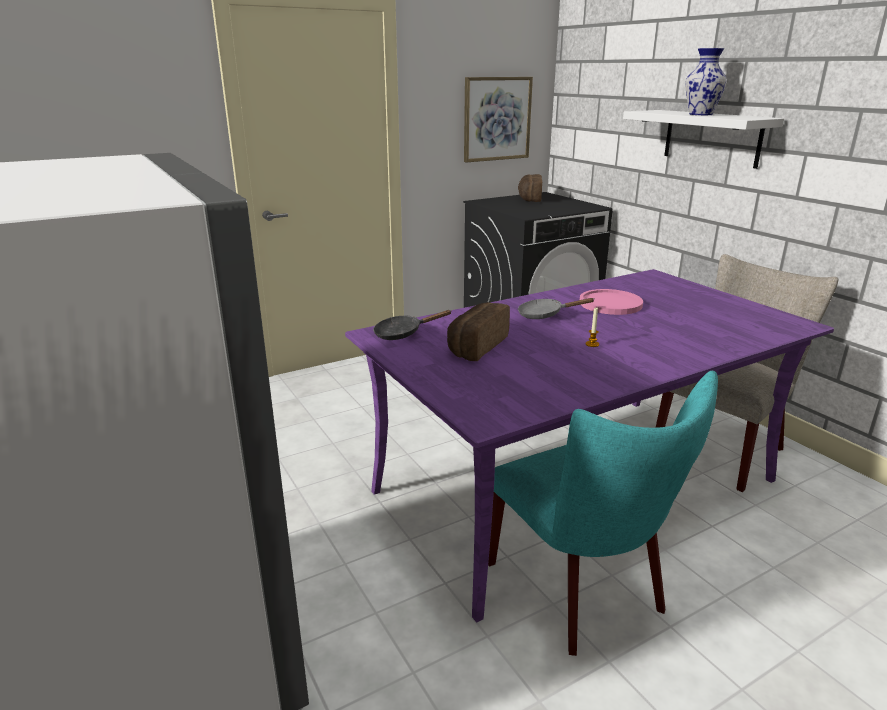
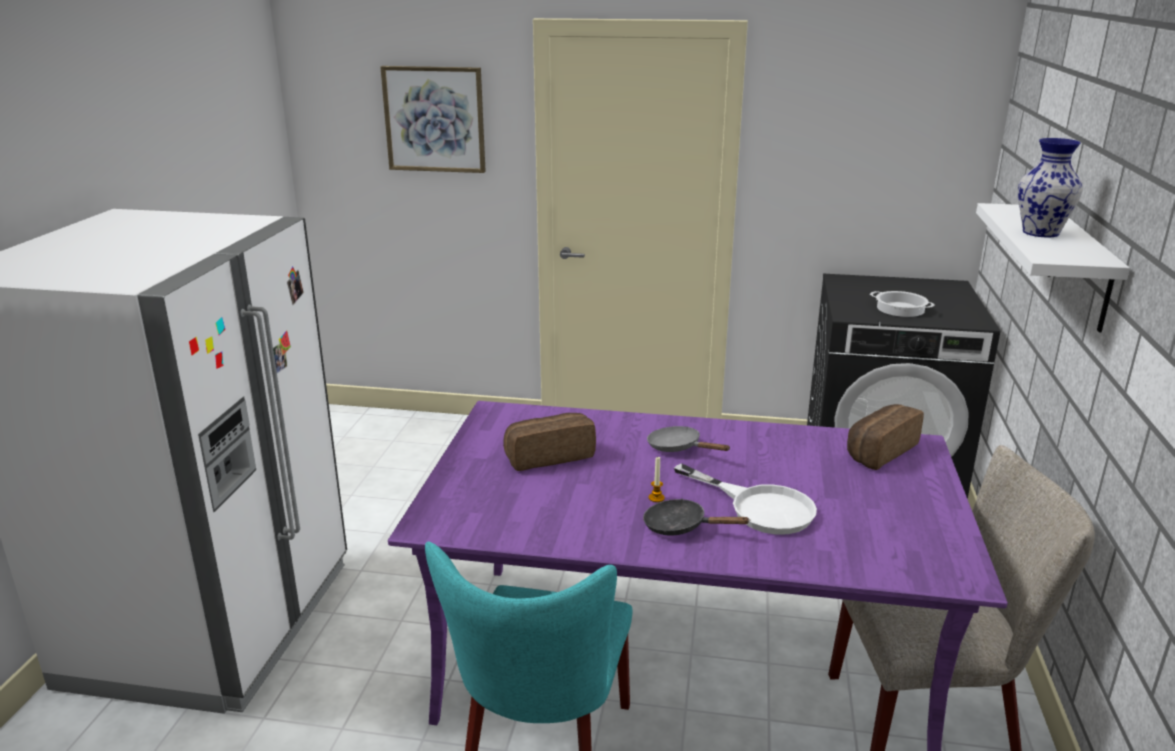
camera: 40 degrees right, 0 degrees up
black frying pan [373,310,452,340] -> black frying pan moved to [643,499,749,536]
picture [464,77,533,163] -> picture moved to [380,66,486,173]
bread [518,174,542,202] -> bread moved to [847,404,924,470]
pink plate [580,289,643,315] -> none
none -> white frying pan [674,463,817,535]
none -> cooking pot [870,291,935,317]

